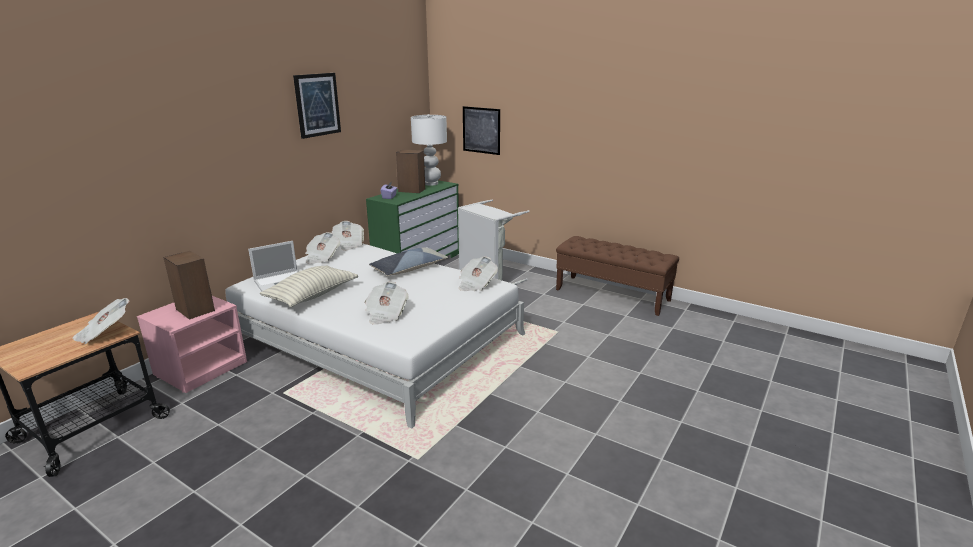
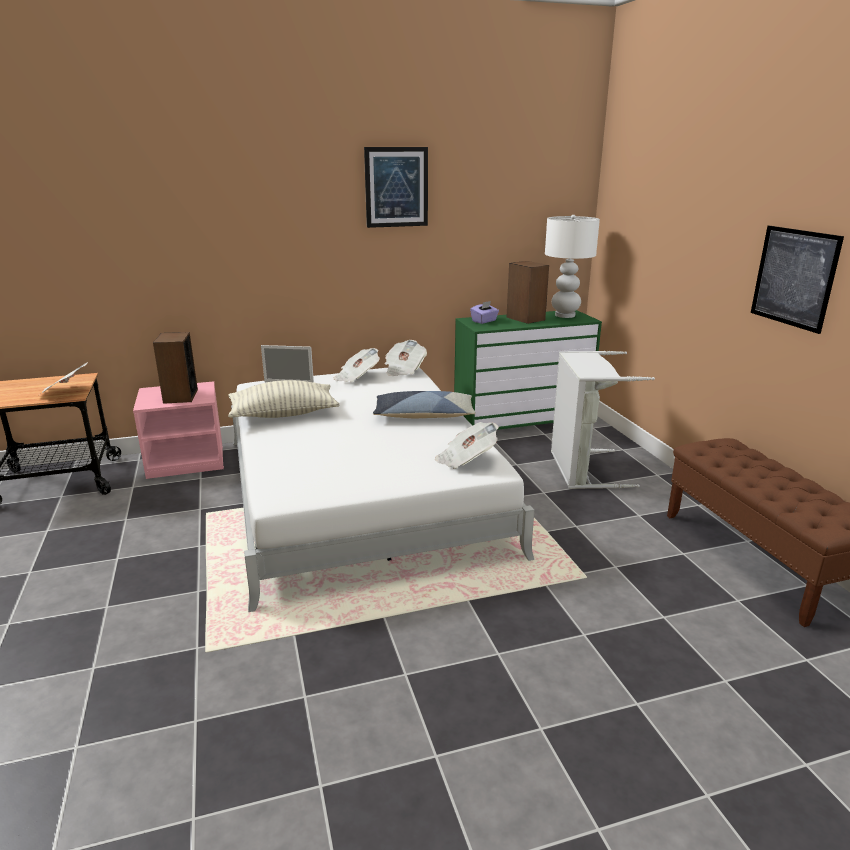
camera: 40 degrees right, 0 degrees up
newspaper [365,282,409,325] -> none
picture [463,106,500,155] -> picture moved to [751,226,844,334]

